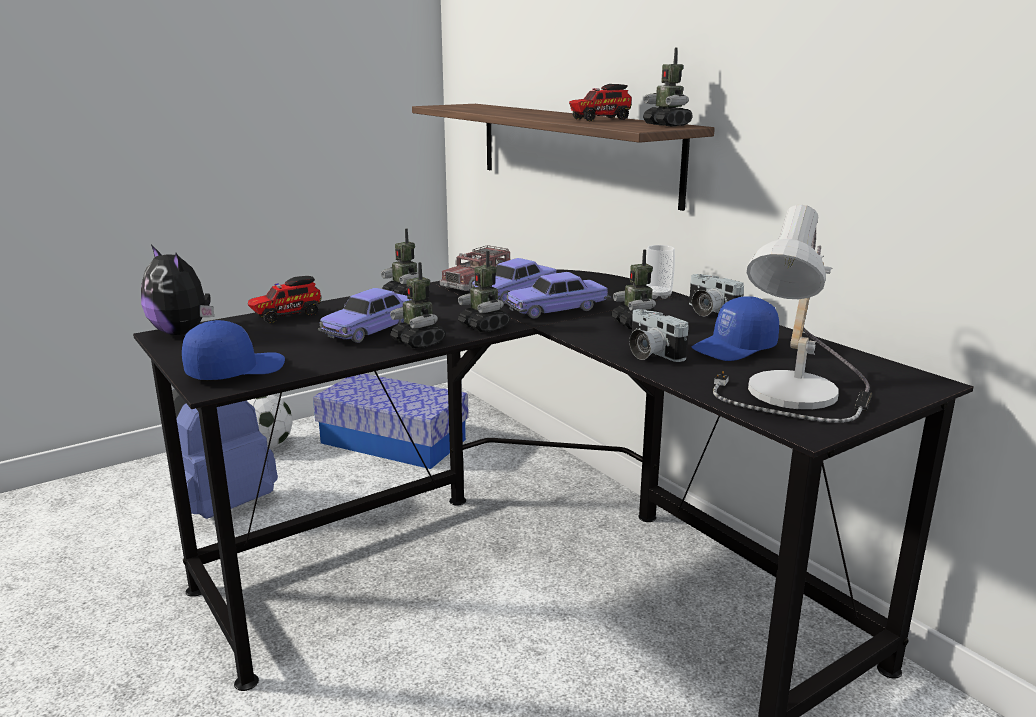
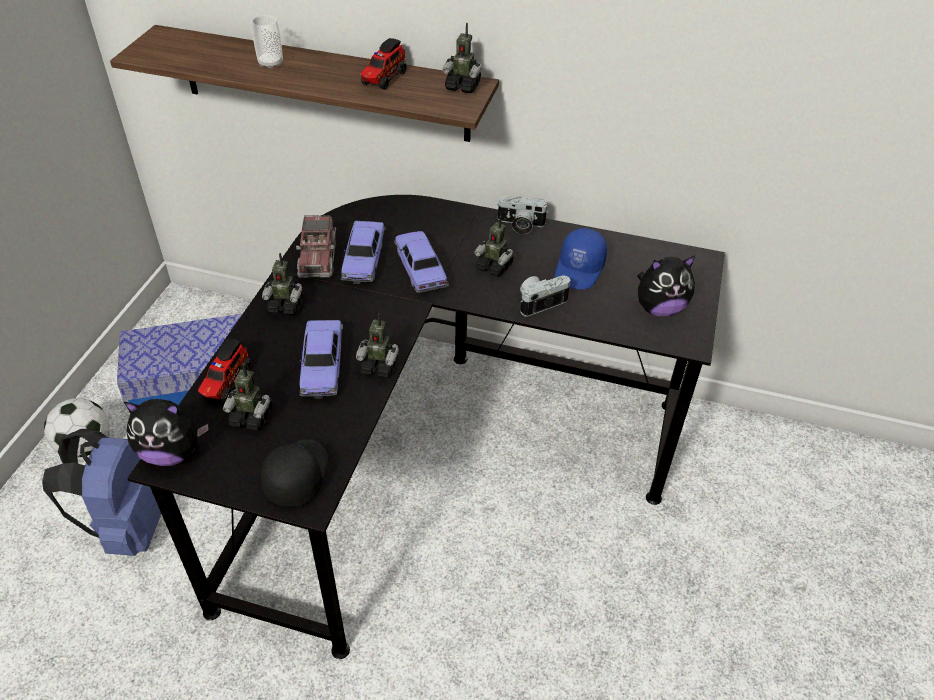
camera: 40 degrees left, 25 degrees up
blue cap [182,320,285,380] -> black cap [261,439,329,507]
toy robot [458,251,510,332] -> toy robot moved to [223,364,273,430]
toy car [505,272,610,319] -> toy car turned 135 degrees clockwise [394,231,449,293]
camera [629,309,689,362] -> camera turned 135 degrees clockwise [520,275,570,317]
cup [646,245,675,299] -> cup moved to [251,15,283,69]
table lamp [713,205,872,423] -> plush toy [637,255,696,317]

